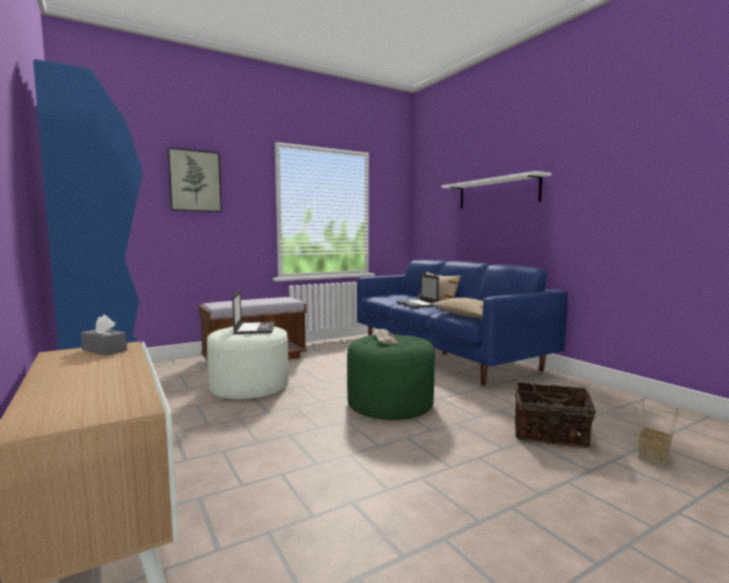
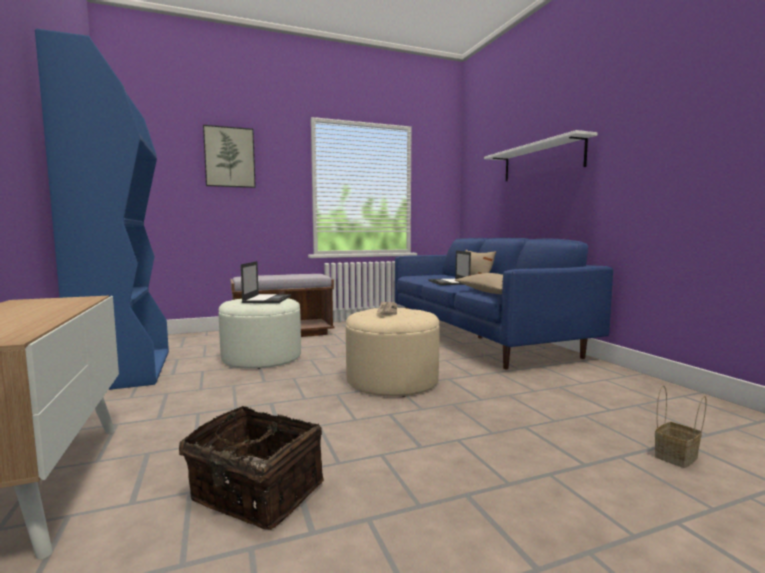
camera: 10 degrees right, 0 degrees up
grey tissue box [81,315,127,356] -> none
green ottoman [347,334,435,420] -> beige ottoman [346,308,440,397]
basket [514,382,596,448] -> basket moved to [179,406,324,530]

